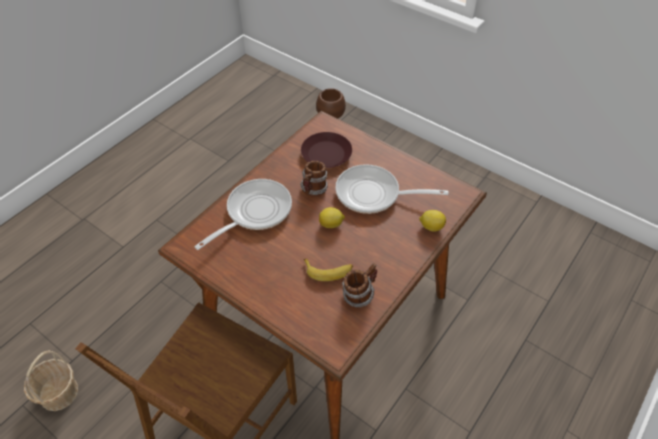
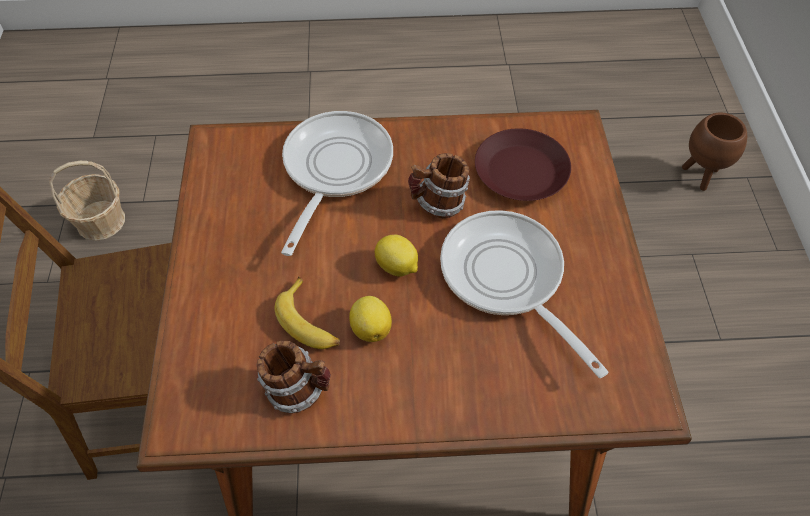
camera: 50 degrees right, 5 degrees up
frying pan [194,179,292,250] -> frying pan turned 75 degrees counterclockwise [281,111,393,256]
lemon [419,210,446,232] -> lemon moved to [349,296,392,342]

